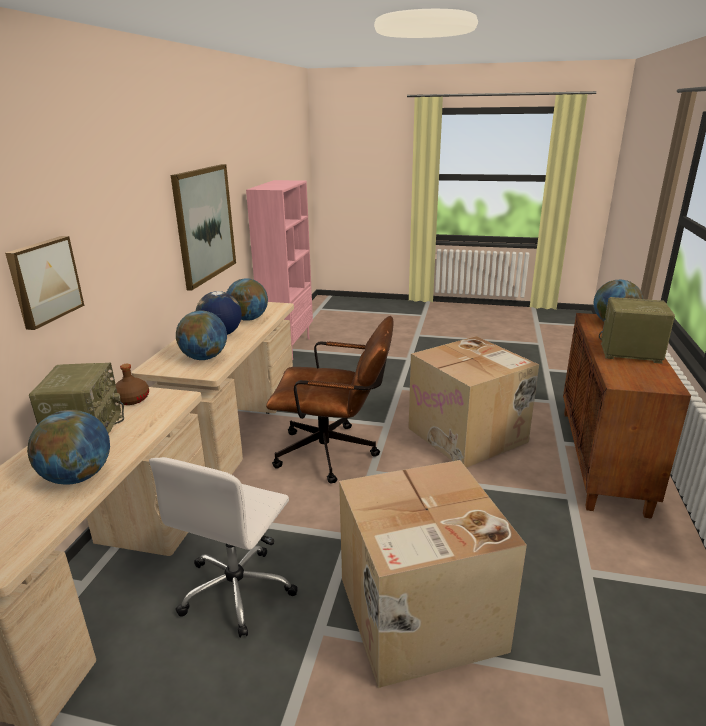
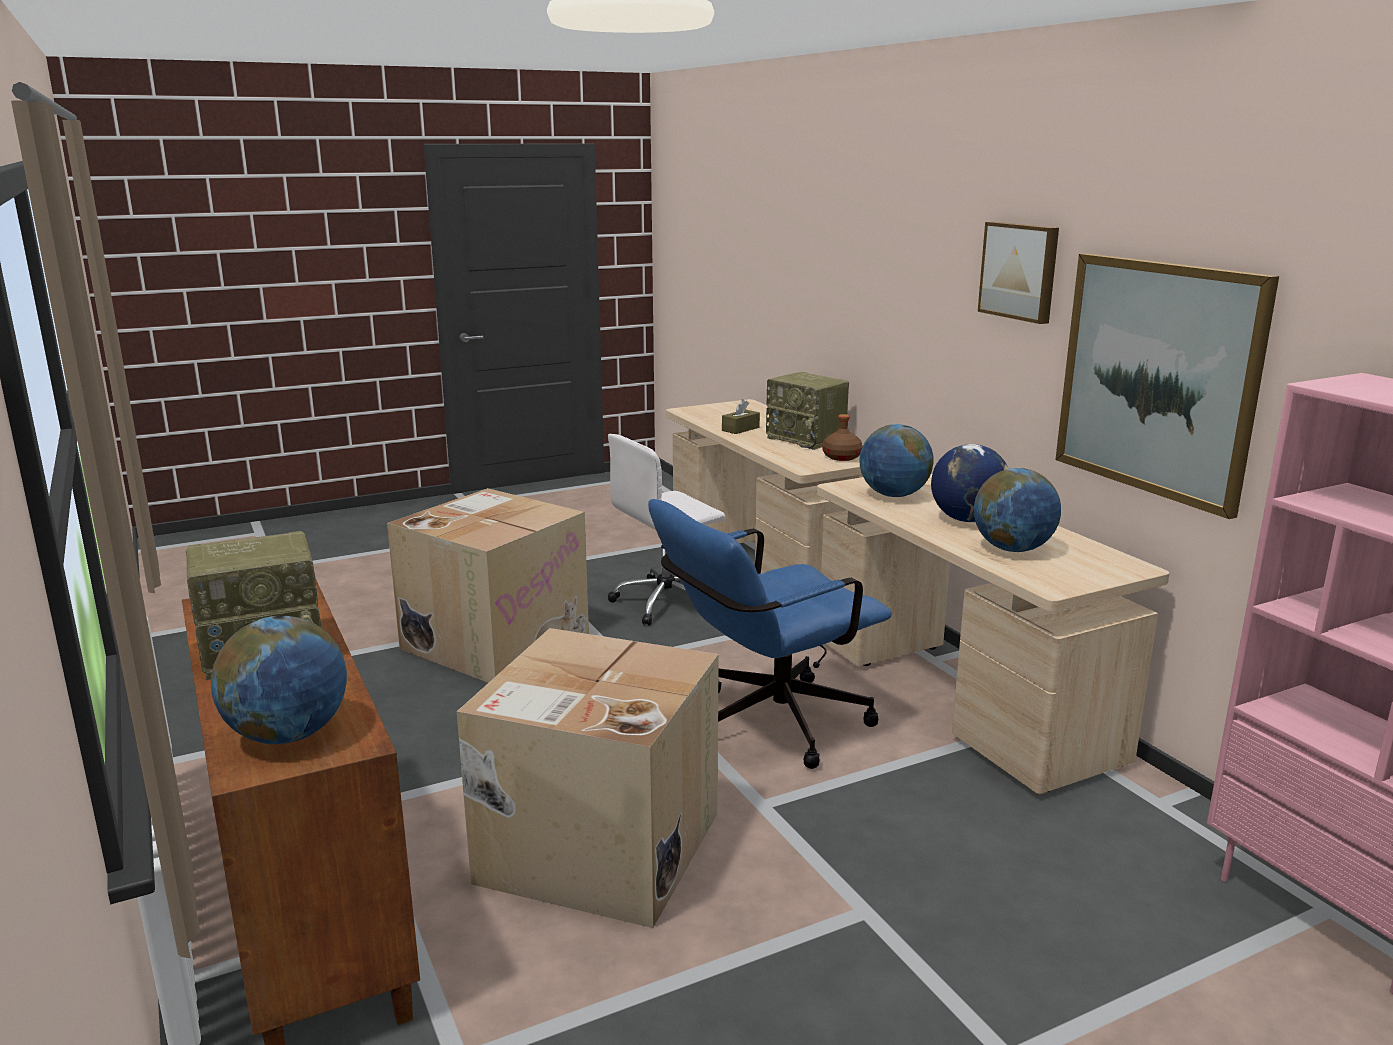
camera: 140 degrees right, 5 degrees down
picture [5,236,85,330] -> picture moved to [978,222,1059,324]
globe [27,410,110,485] -> brown tissue box [722,399,760,434]
white office chair [149,457,298,638] -> white office chair turned 105 degrees counterclockwise [608,434,725,626]
brown office chair [266,316,394,484] -> blue office chair [648,499,892,769]

